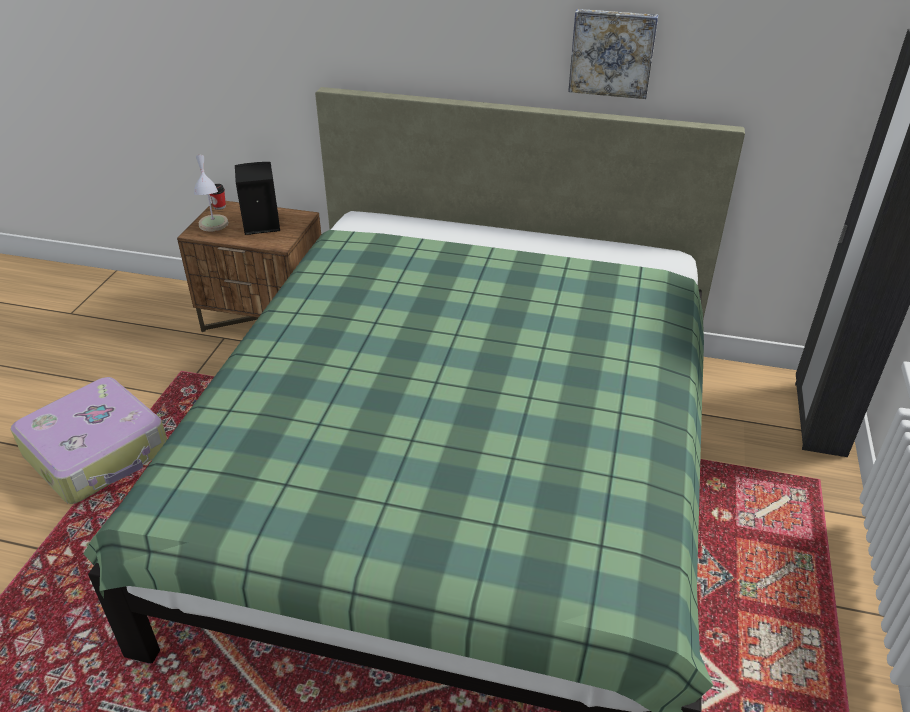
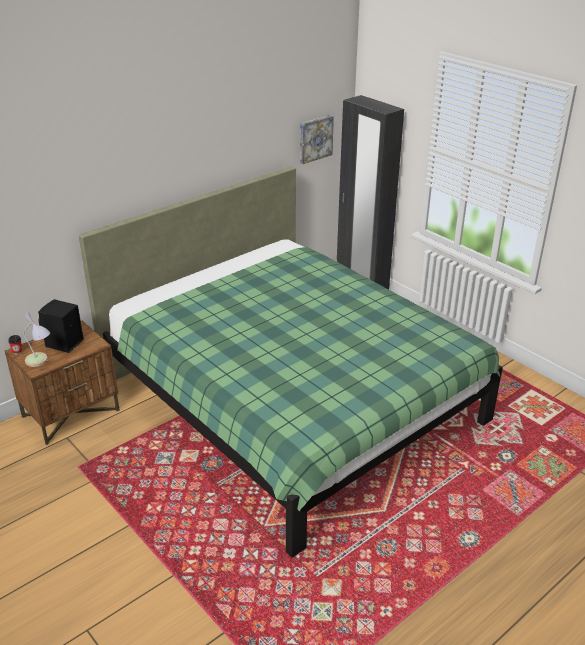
camera: 55 degrees left, 5 degrees down
suitcase [10,377,167,504] -> none
picture [568,9,658,99] -> picture moved to [300,115,334,164]

